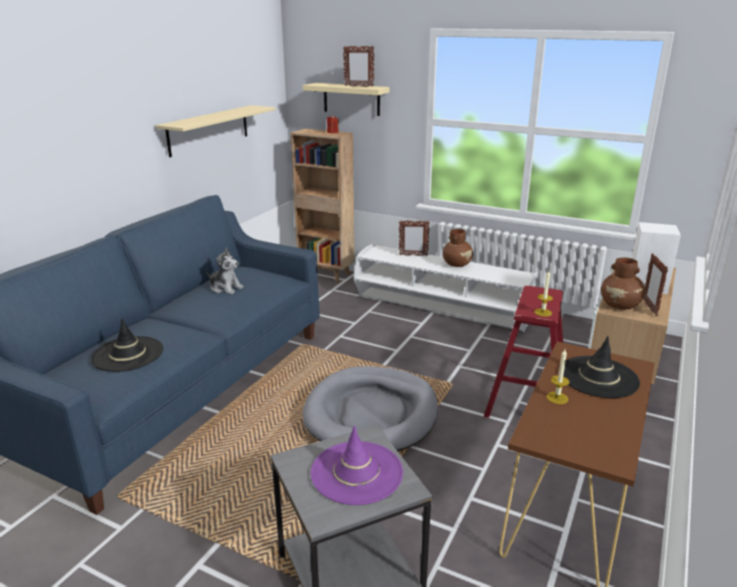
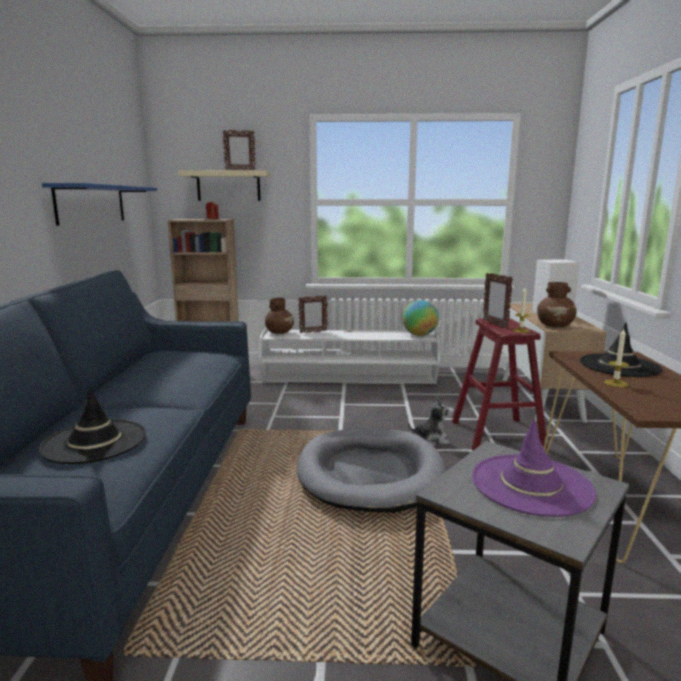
camera: 25 degrees left, 10 degrees down
beige shelf [155,105,276,157] -> blue shelf [42,183,157,226]
plush toy [206,247,244,294] -> plush toy moved to [408,396,454,446]
brown vase [443,229,473,267] -> brown vase moved to [265,298,294,334]
picture frame [643,253,668,316] -> picture frame moved to [483,272,513,329]
none -> globe [402,300,439,336]

